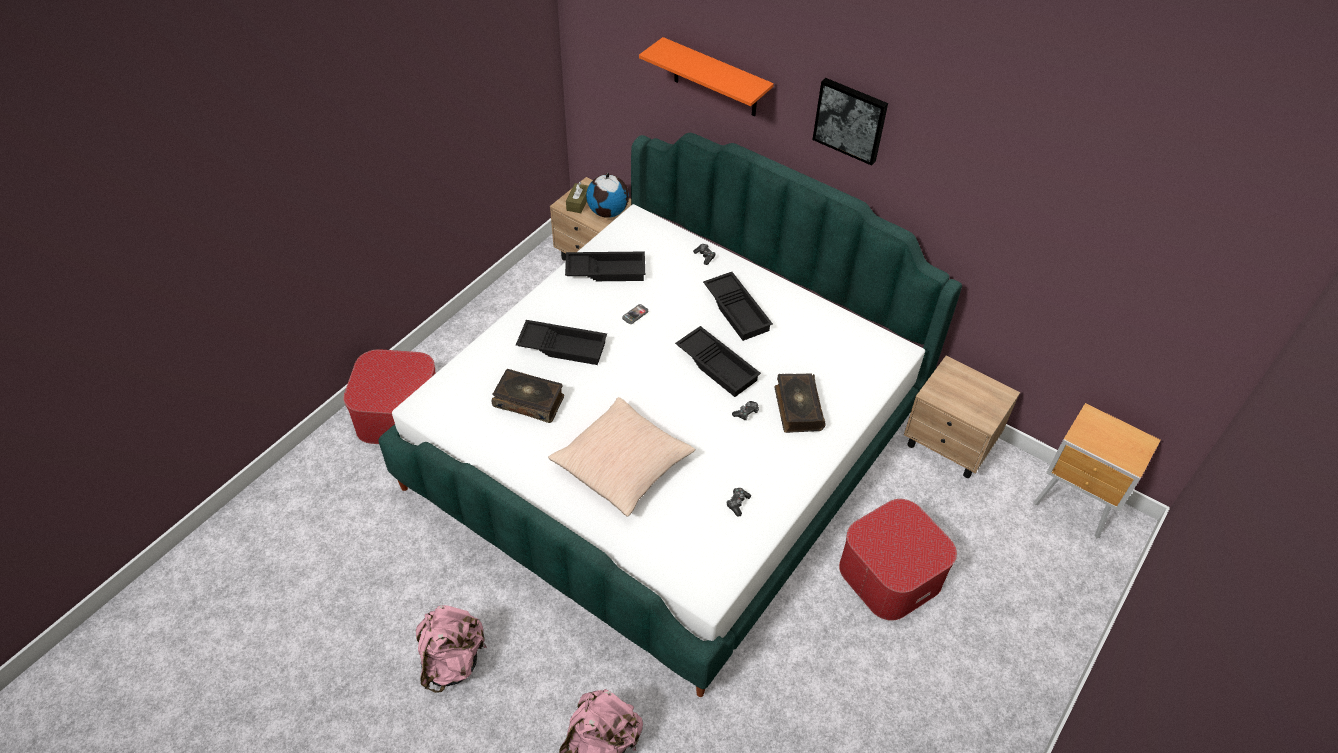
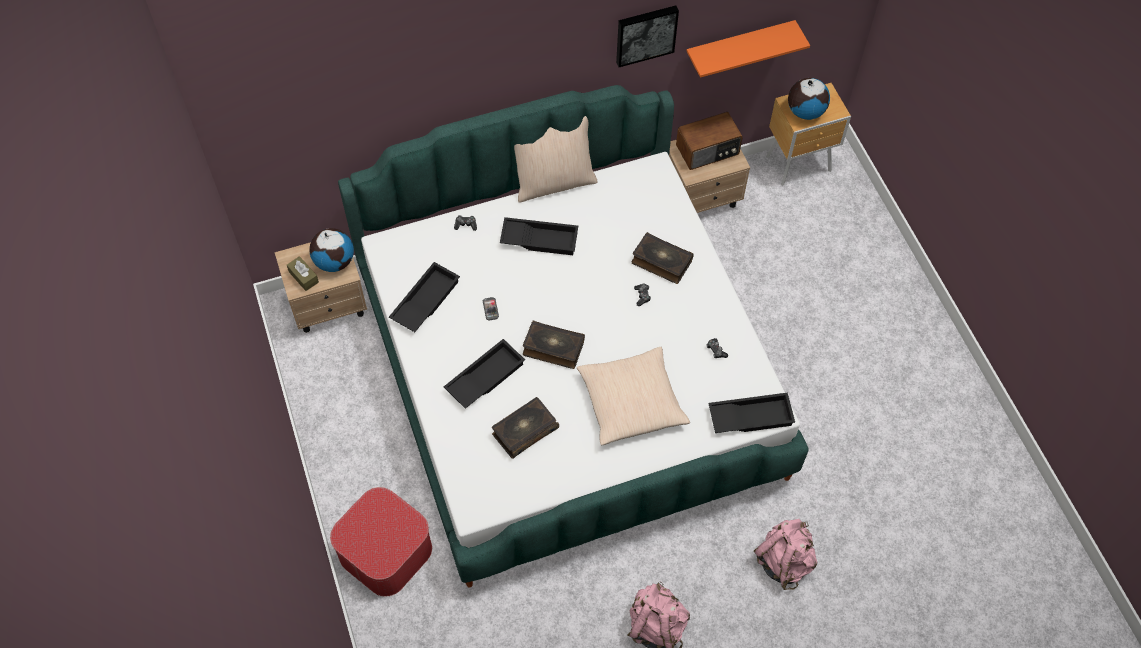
camera: 55 degrees left, 10 degrees up
orange shelf [639,37,774,116] -> orange shelf moved to [687,20,810,78]
black tray [675,326,761,397] -> black tray moved to [708,392,795,433]
picture [812,78,888,166] -> picture moved to [616,6,679,67]
ottoman [839,499,957,621] -> none
none -> beige pillow [514,116,598,203]
none -> book [523,320,585,369]
none -> radio [676,112,743,170]
none -> globe [788,78,830,120]

